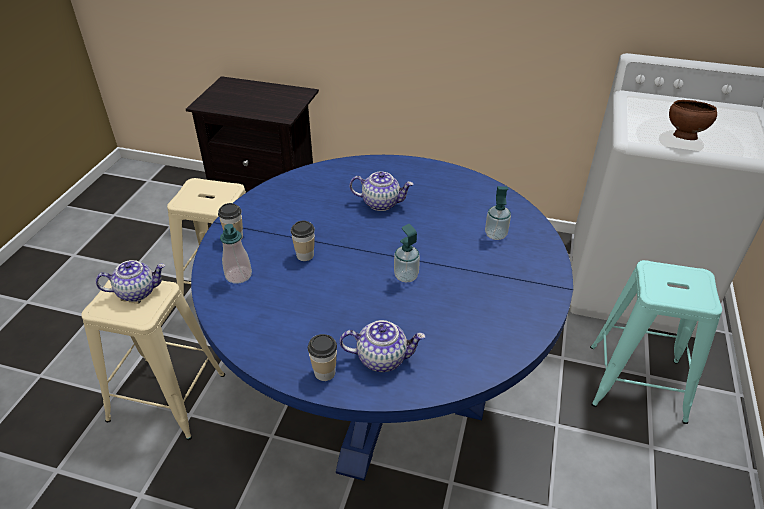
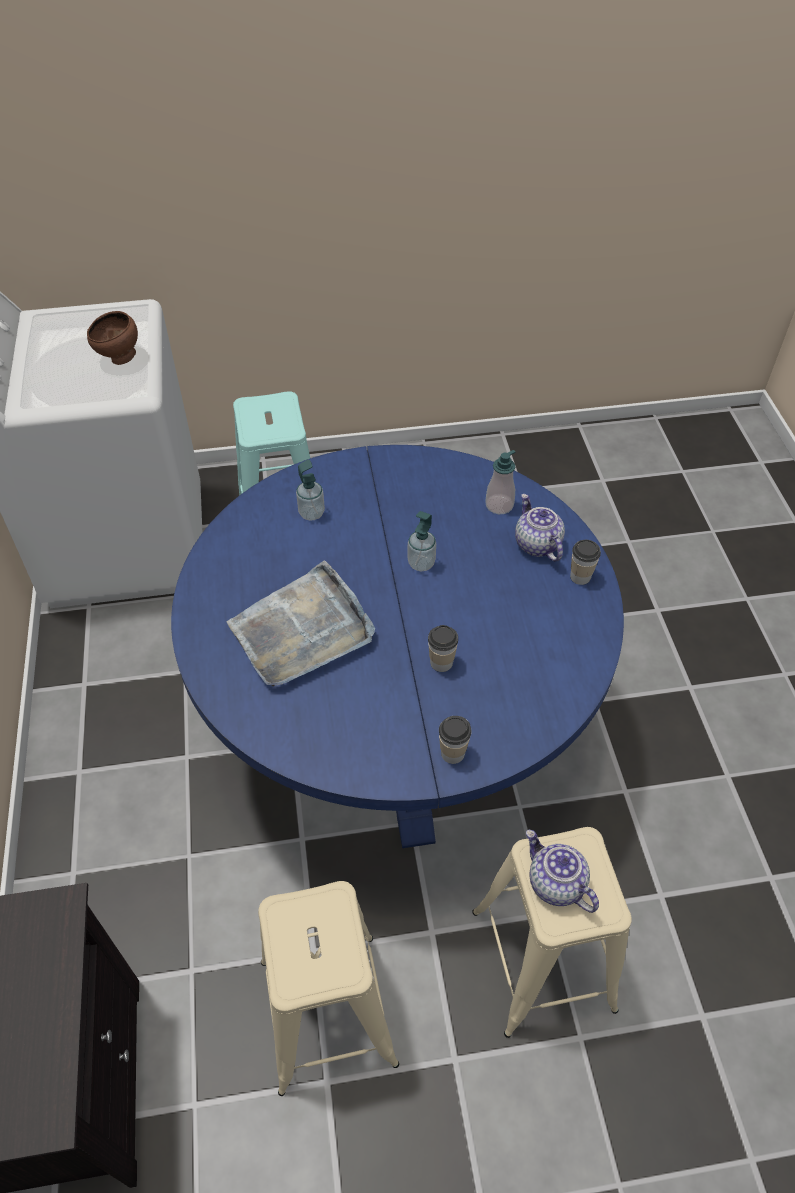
camera: 115 degrees left, 10 degrees up
soap dispenser [220,224,252,284] -> soap dispenser moved to [485,450,515,514]
teapot [350,172,413,211] -> grey tray [227,560,375,686]

